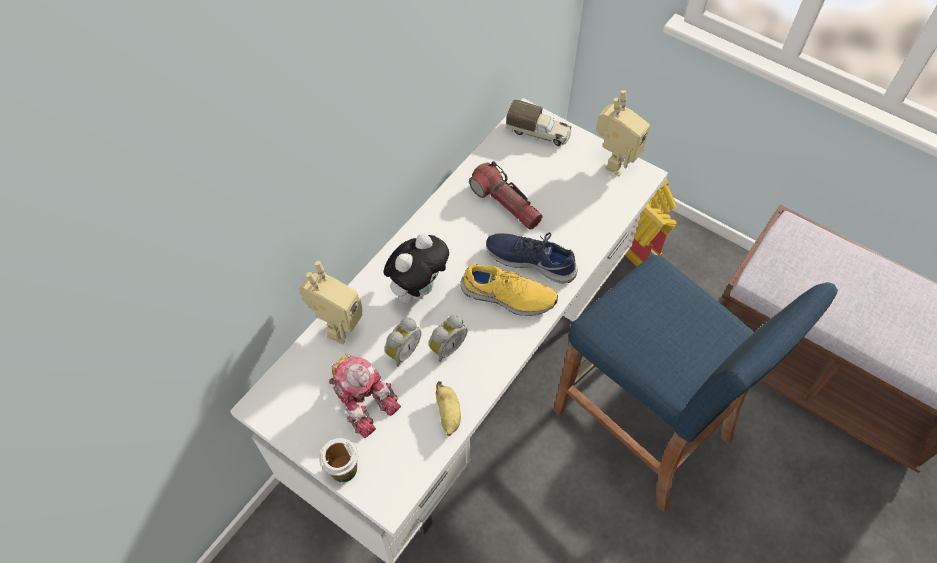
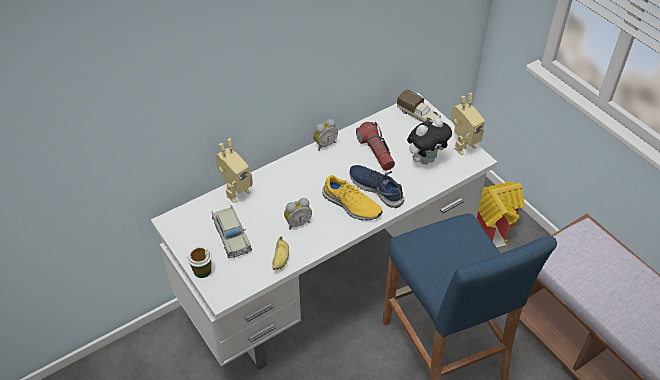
camera: 20 degrees right, 10 degrees down
toy robot [329,353,401,438] -> beige toy car [212,205,252,258]
plush toy [383,234,449,303] -> plush toy moved to [407,118,452,165]
alarm clock [385,317,421,367] -> alarm clock moved to [313,119,338,151]

